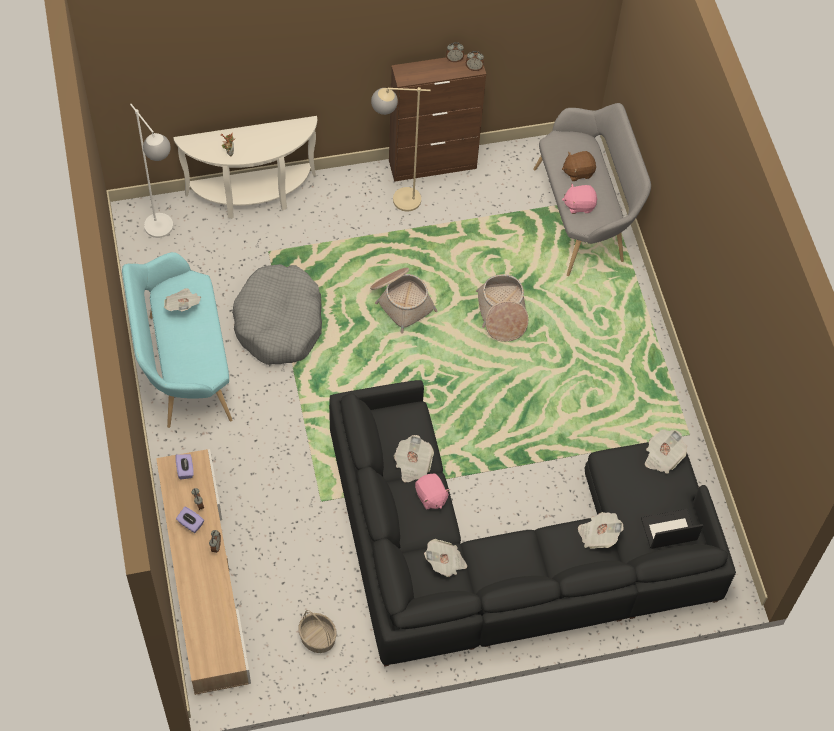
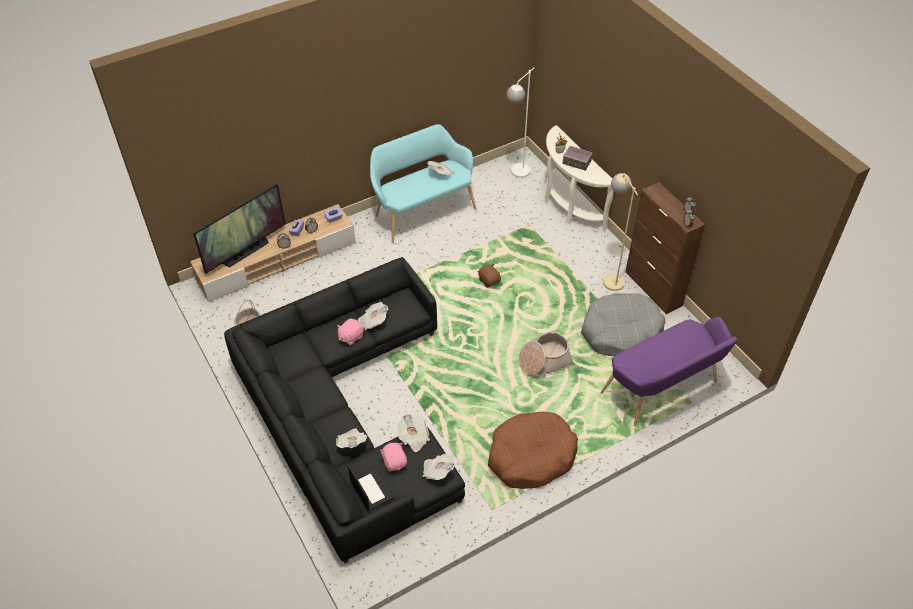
camera: 75 degrees right, 10 degrees down
grey dog bed [232,264,322,365] -> grey dog bed moved to [581,293,665,356]
basket [370,268,438,334] -> none
newspaper [424,539,468,577] -> newspaper moved to [397,413,430,452]
grey bench [533,103,651,276] -> purple bench [600,317,738,426]
brown plush toy [562,151,596,181] -> brown plush toy moved to [478,264,501,288]
pink plush toy [562,183,597,214] -> pink plush toy moved to [379,443,407,471]
none -> television [193,184,286,274]
none -> brown dog bed [488,411,578,489]
none -> radio [562,146,593,171]

